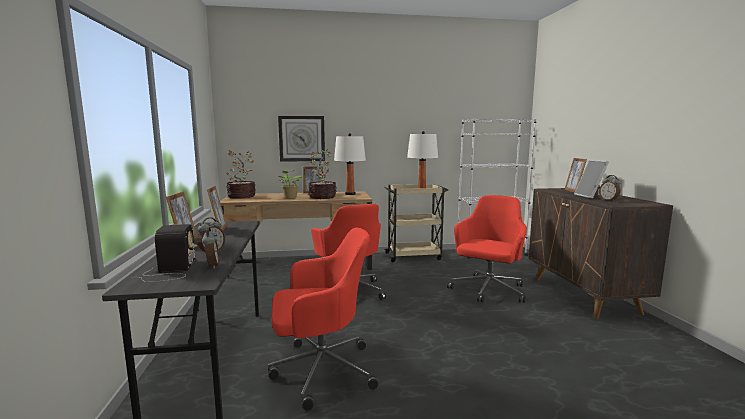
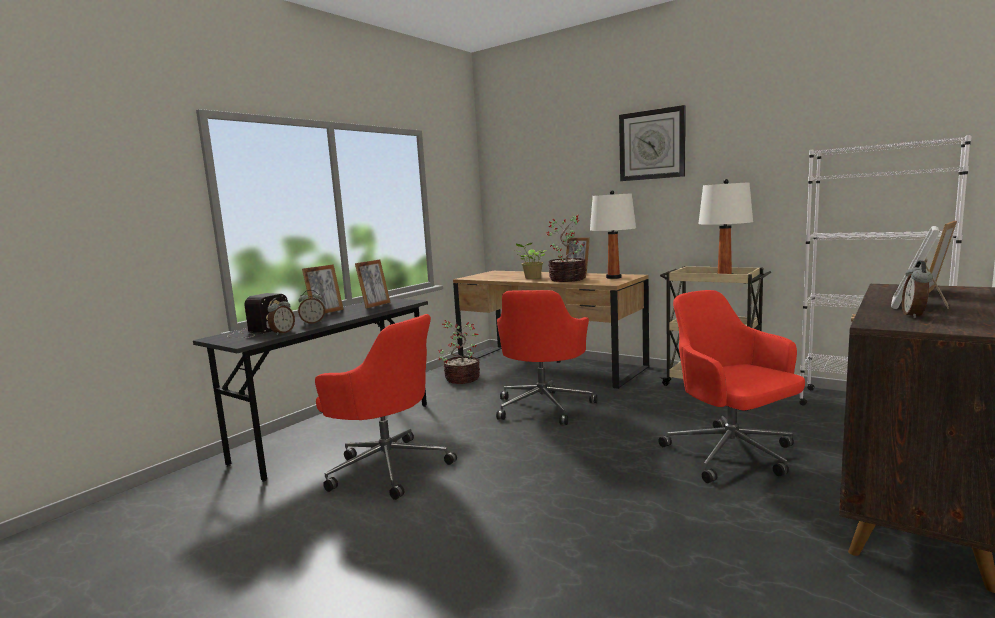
camera: 45 degrees right, 0 degrees up
potted plant [226,150,256,199] -> potted plant moved to [438,320,480,384]
wall clock [278,116,325,162] -> wall clock moved to [619,105,685,181]
red office chair [447,195,527,303] -> red office chair turned 105 degrees counterclockwise [658,290,805,483]

